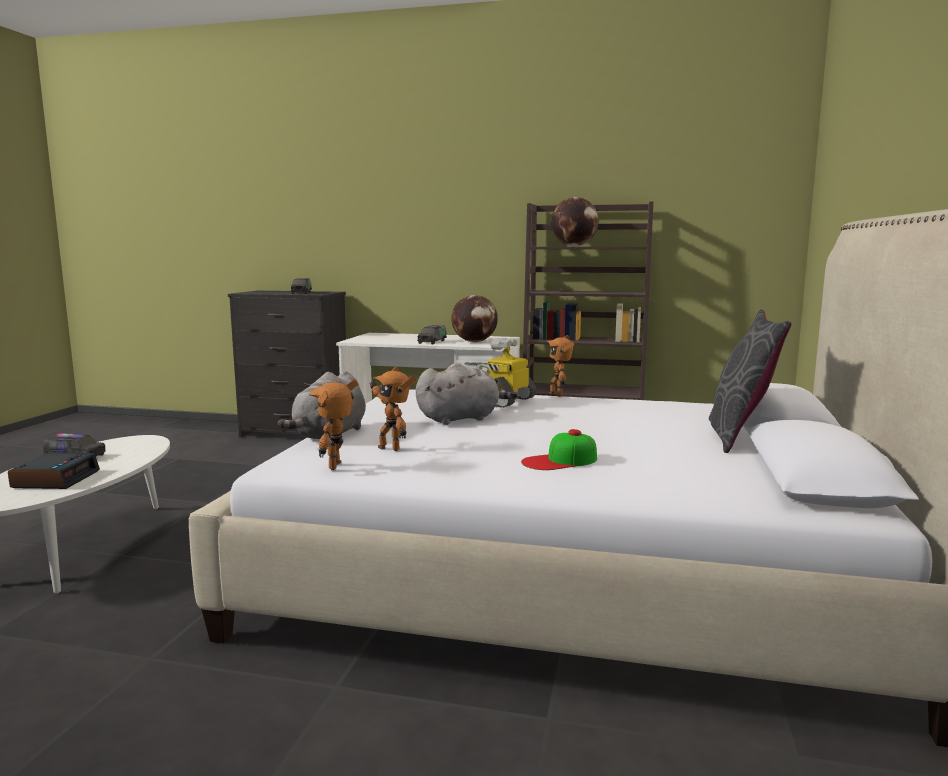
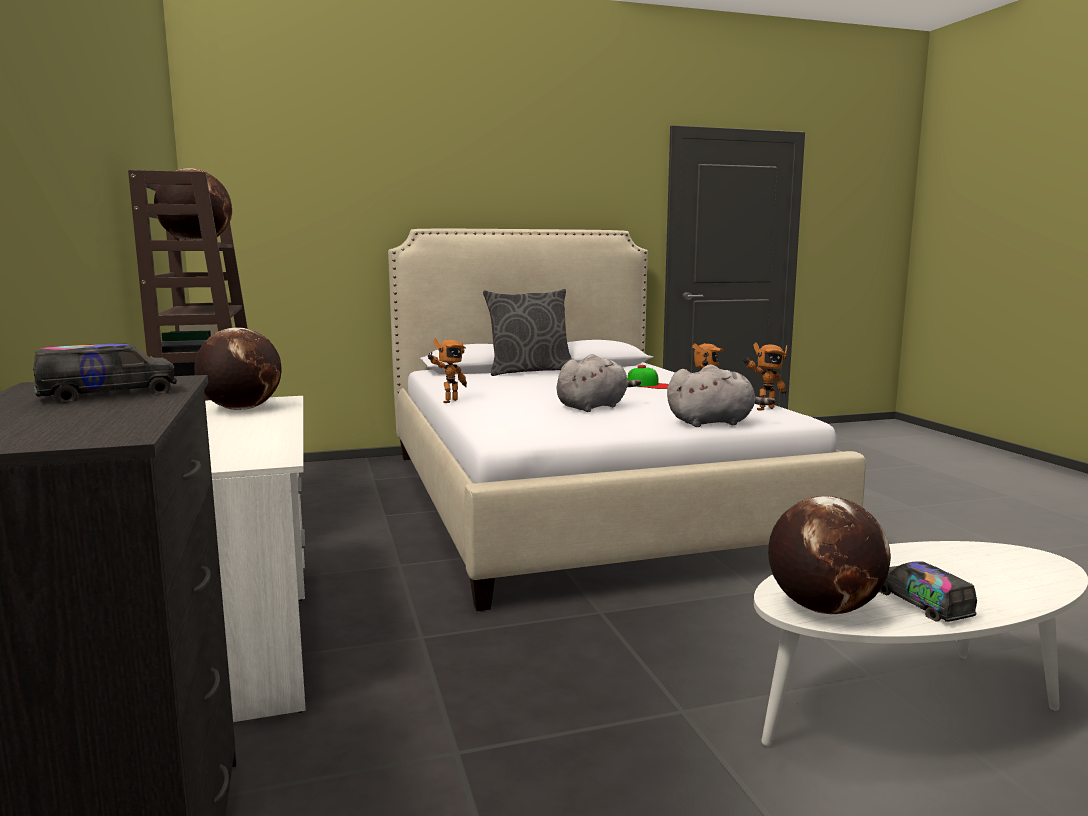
camera: 120 degrees left, 0 degrees up
alarm clock [8,453,100,489] -> none
grey plush toy [416,363,518,425] -> grey plush toy turned 105 degrees clockwise [557,354,641,412]
toy truck [417,325,447,344] -> none
toy robot [475,338,537,408] -> none
none -> globe [768,496,891,614]

